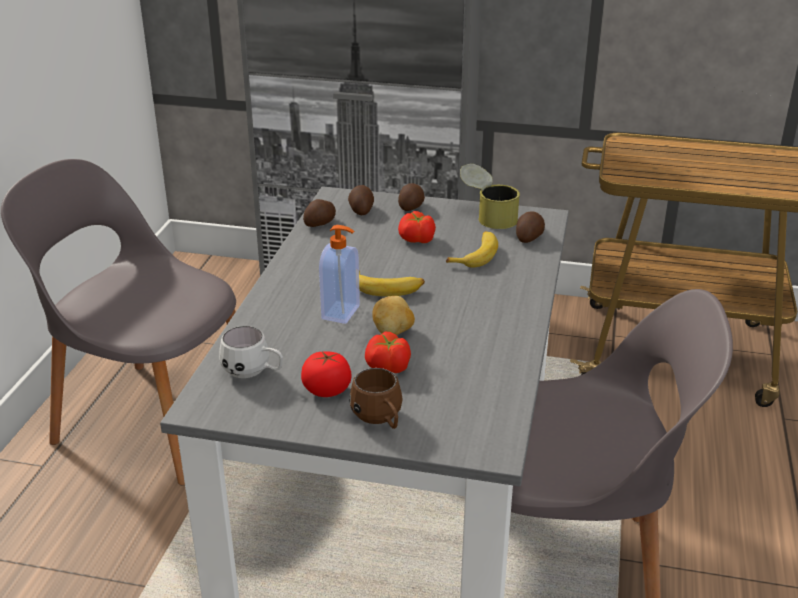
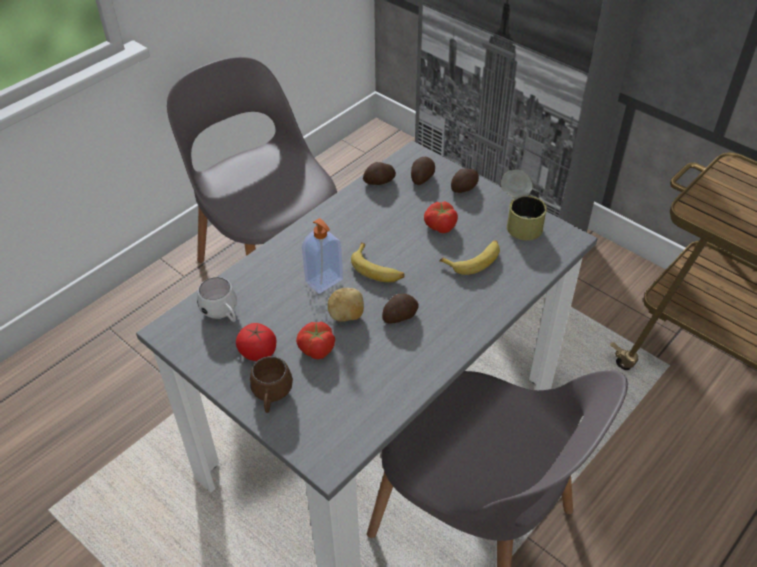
camera: 30 degrees right, 15 degrees up
potato [516,211,545,243] -> potato moved to [382,294,419,324]

